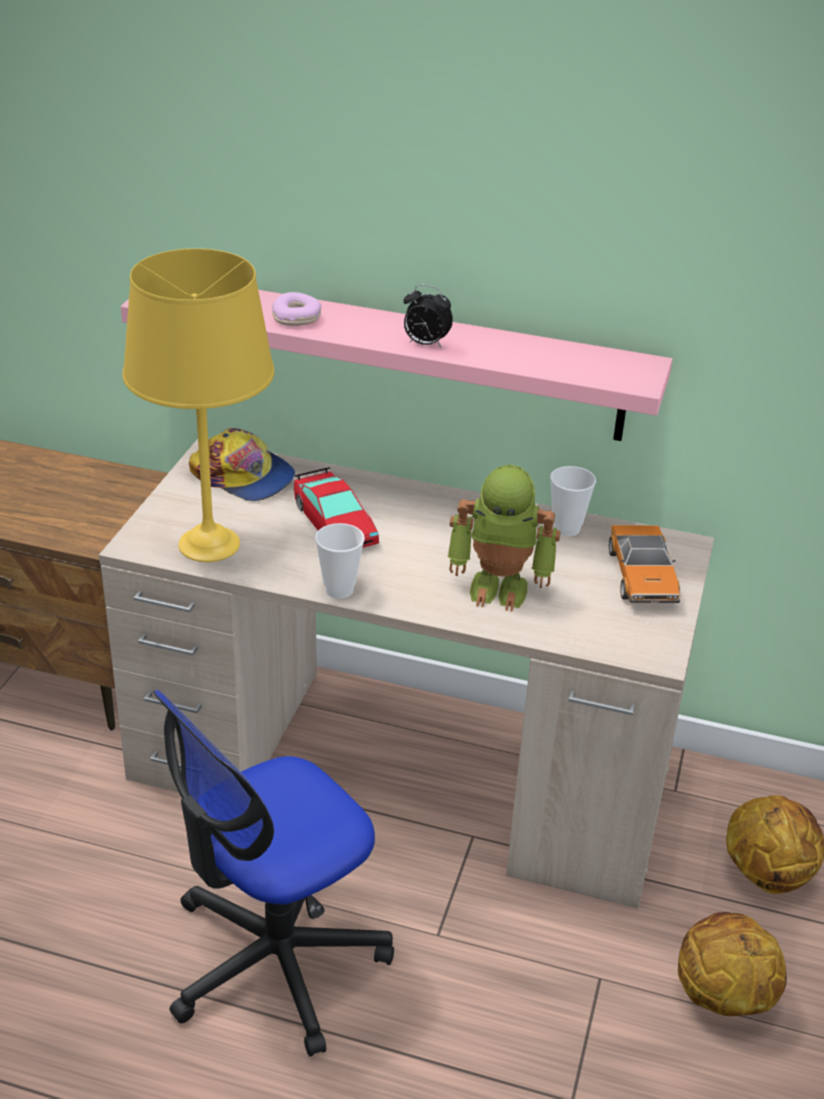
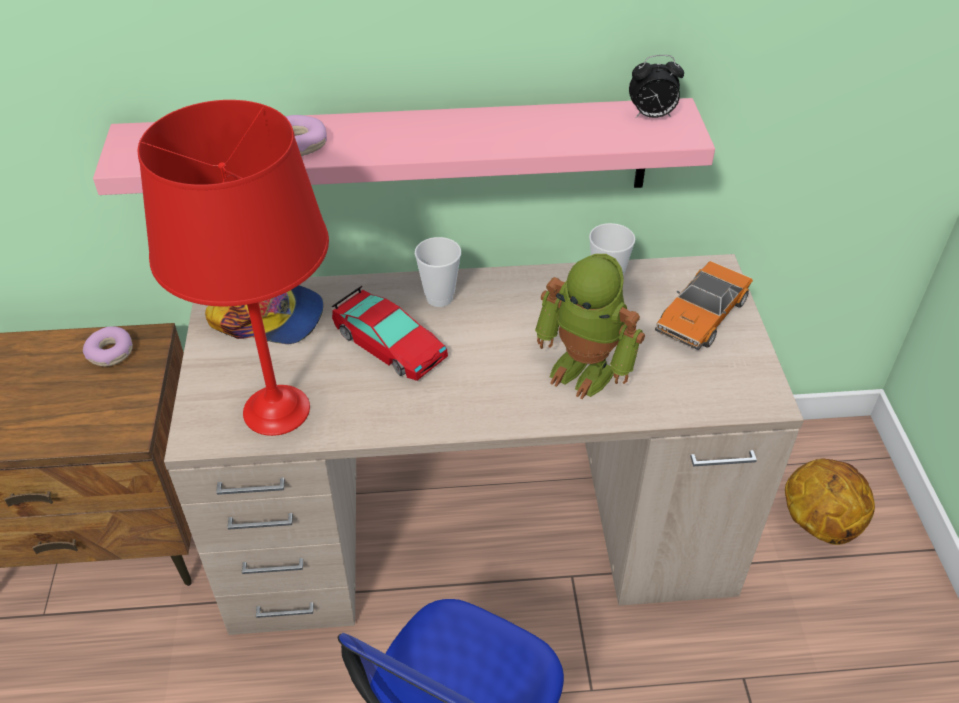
camera: 20 degrees left, 10 degrees up
yellow table lamp [122,248,275,562] -> red table lamp [138,100,329,436]
cup [315,523,365,599] -> cup moved to [415,237,461,307]
alarm clock [404,285,453,348] -> alarm clock moved to [629,55,684,118]
toy robot [448,464,561,612] -> toy robot turned 45 degrees clockwise [535,254,645,399]
toy car [609,525,681,603] -> toy car turned 60 degrees clockwise [655,261,753,350]
basketball [678,912,787,1016] -> none
none -> donut [83,326,133,366]

